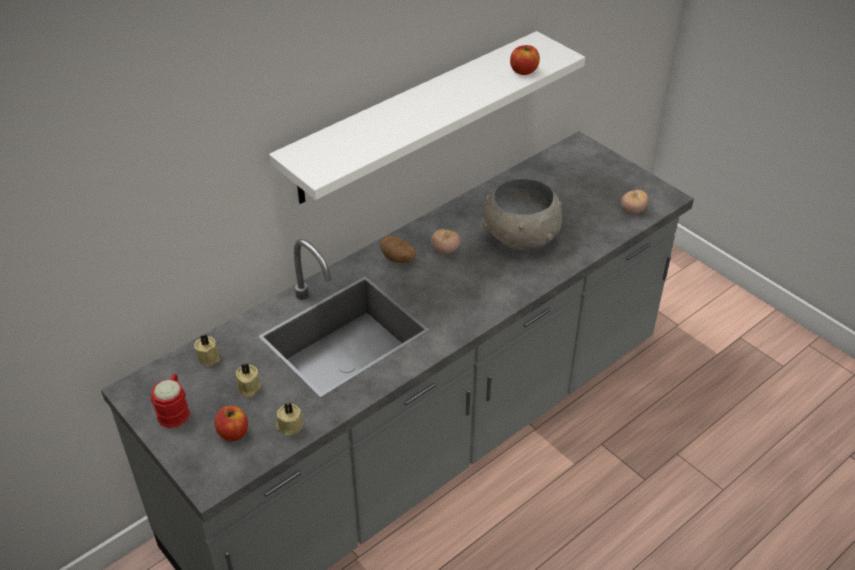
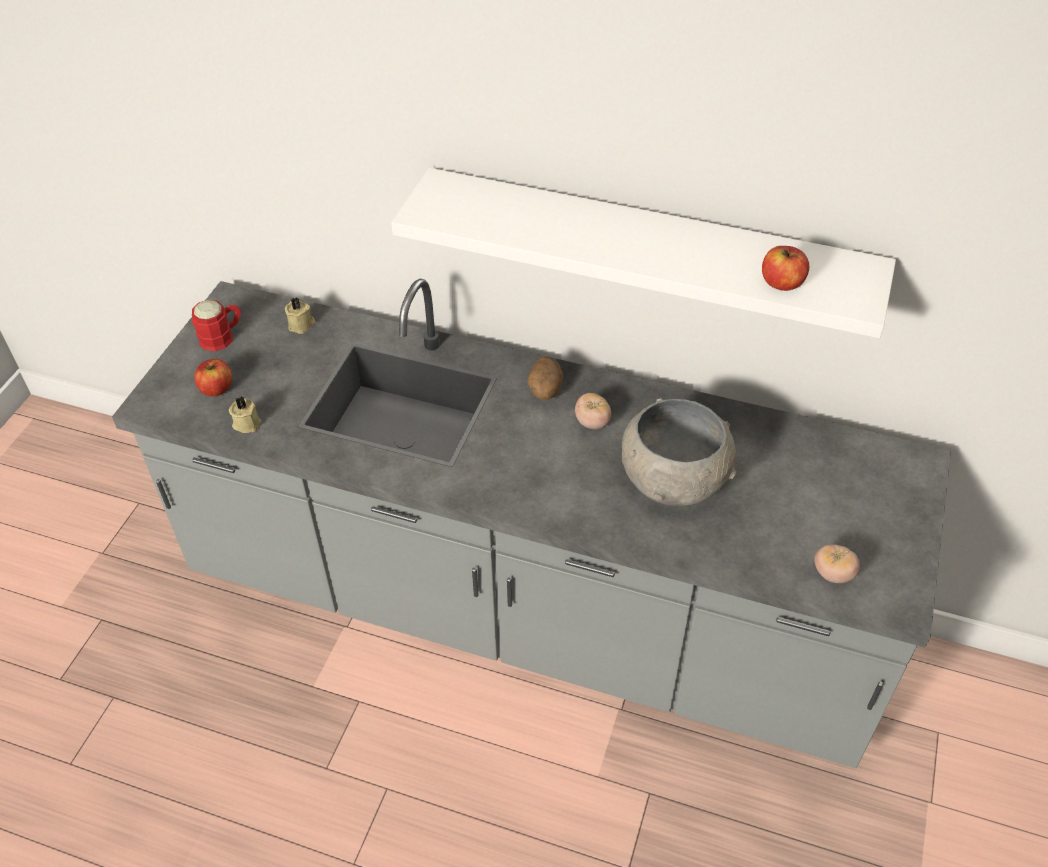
camera: 60 degrees right, 5 degrees up
beige candle [236,363,261,398] -> none

